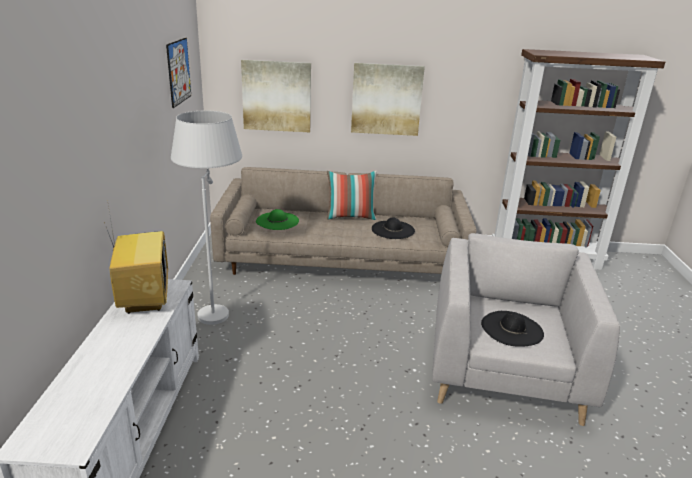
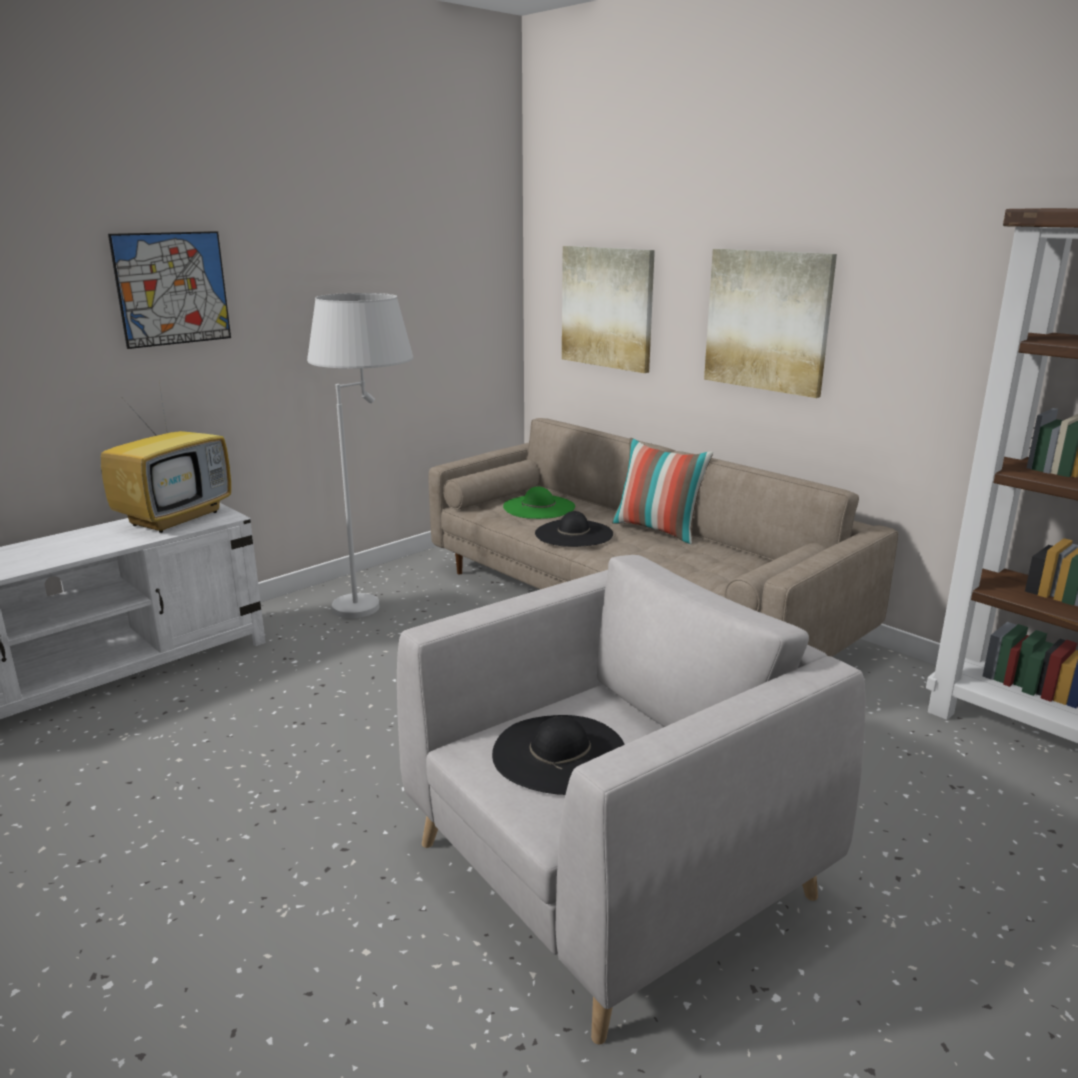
camera: 45 degrees right, 5 degrees down
picture [166,38,191,108] -> picture moved to [108,231,231,349]
black hat [372,218,415,239] -> black hat moved to [535,511,613,547]

